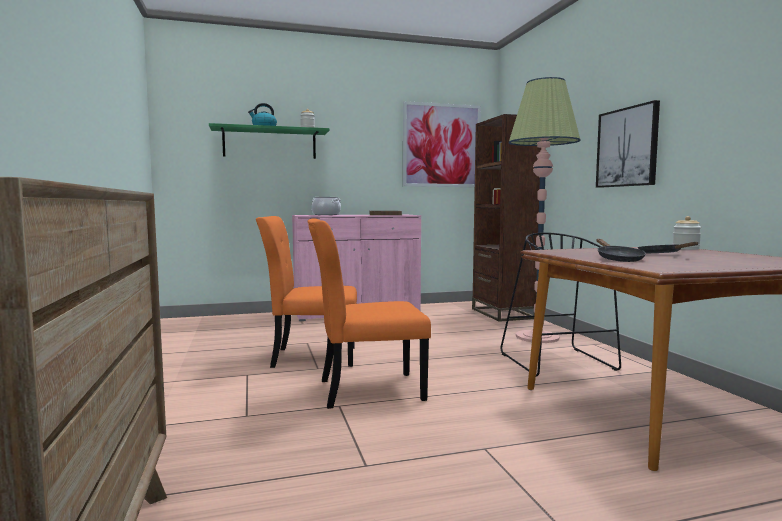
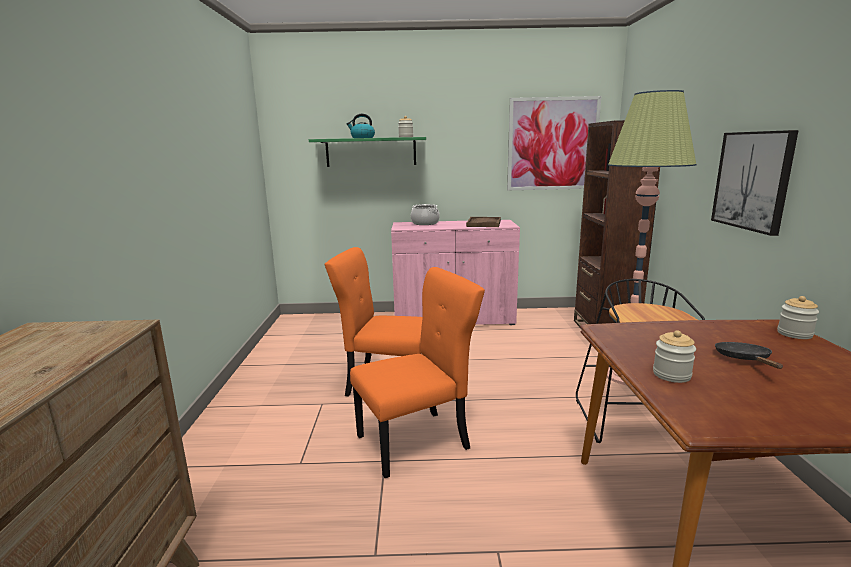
camera: 15 degrees right, 10 degrees up
orange chair [307,218,431,409] -> orange chair turned 150 degrees clockwise [350,267,485,478]
black frying pan [597,239,646,262] -> jar [653,330,696,383]

